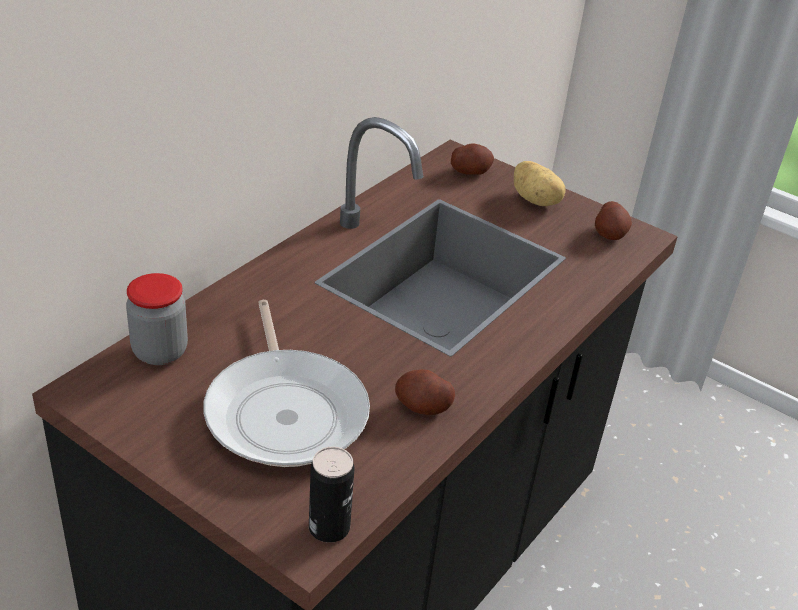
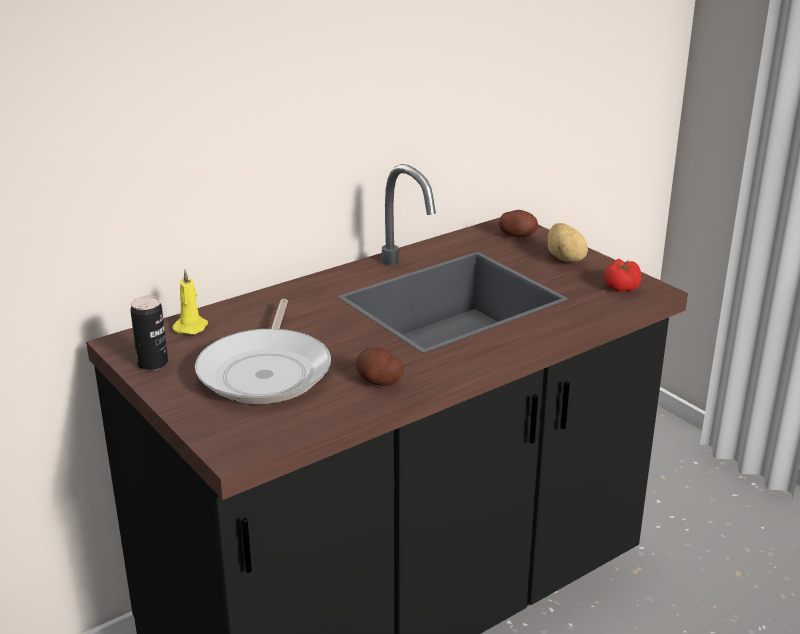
camera: 20 degrees right, 10 degrees down
jar [126,273,188,365] -> yellow candle [172,269,208,334]
can [309,447,354,543] -> can moved to [130,296,168,371]
potato [595,201,632,240] -> tomato [604,259,641,292]

